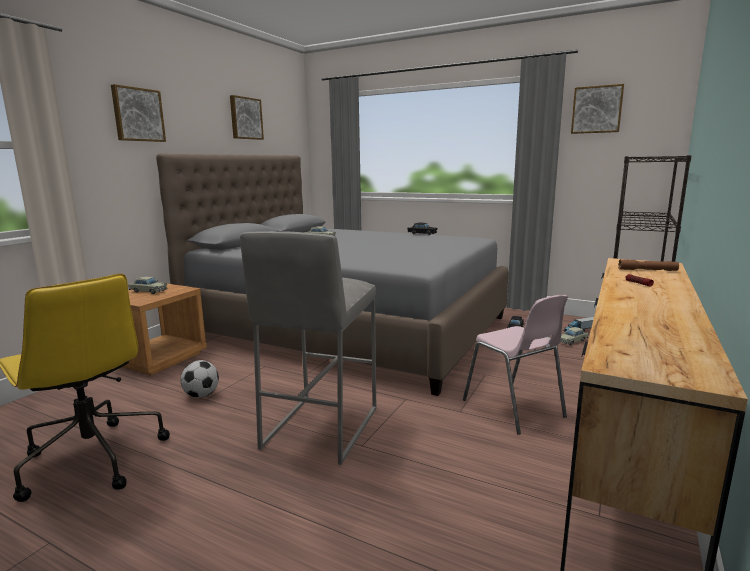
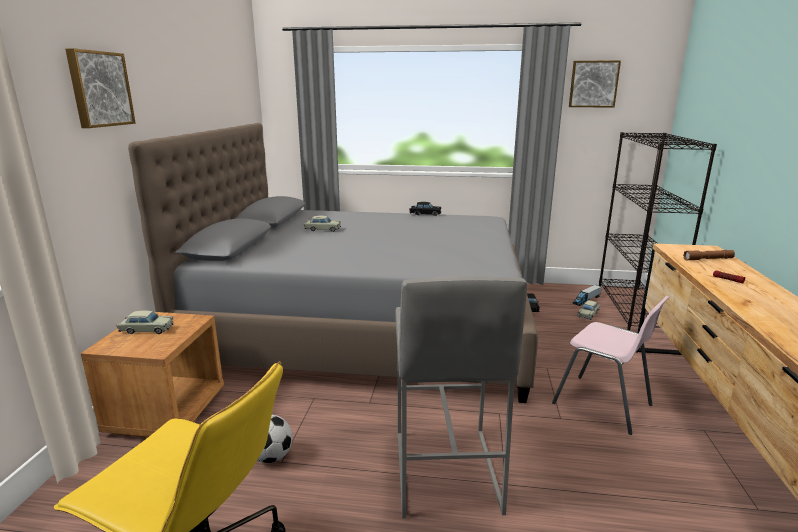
camera: 20 degrees left, 5 degrees up
picture [230,95,264,140] -> none

